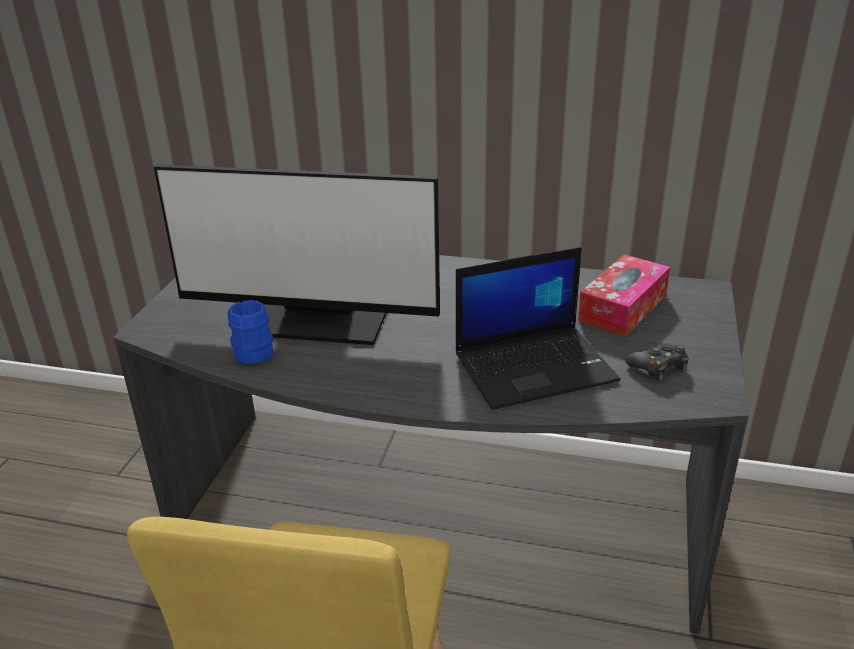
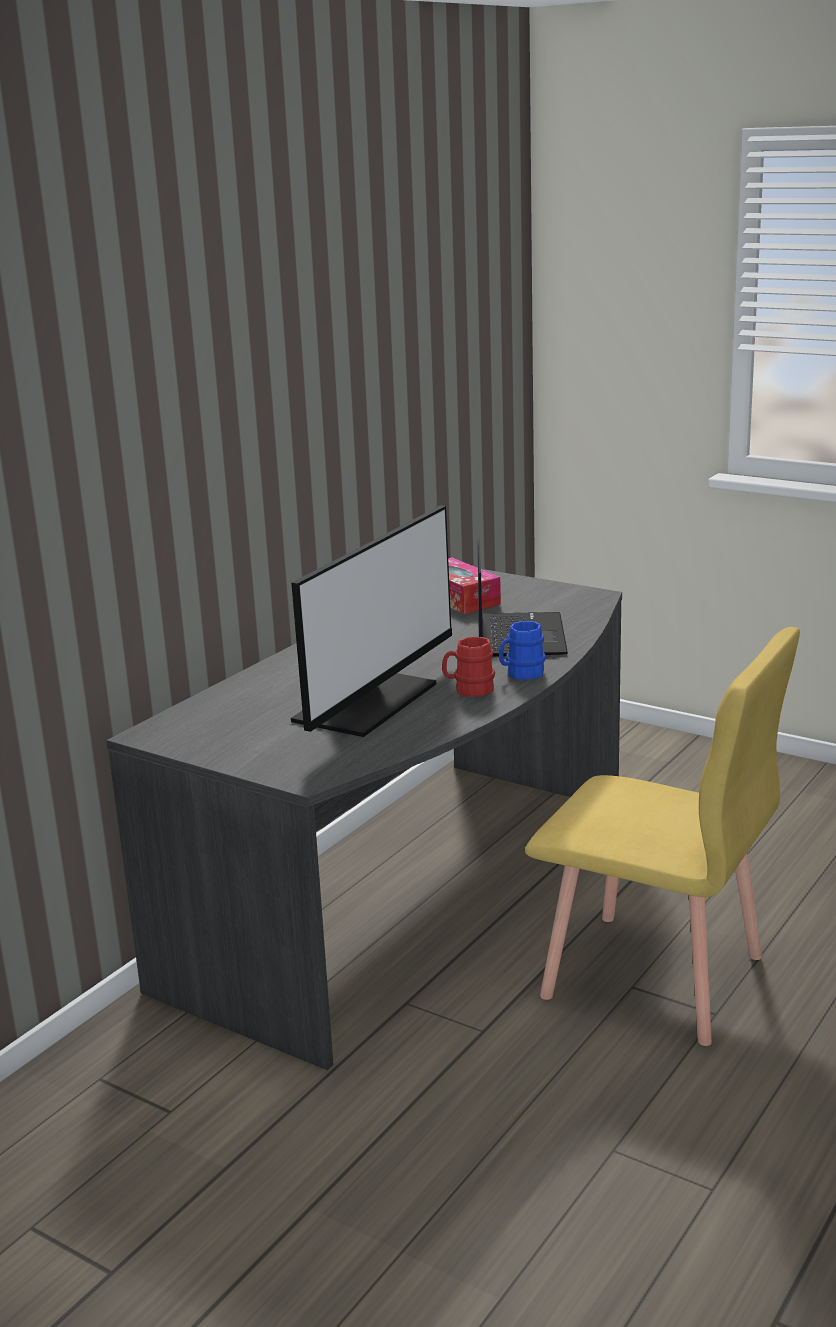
camera: 70 degrees left, 10 degrees down
blue mug [228,300,273,364] -> blue mug moved to [499,621,545,680]
black game controller [625,341,688,380] -> none
none -> red mug [442,636,495,697]

